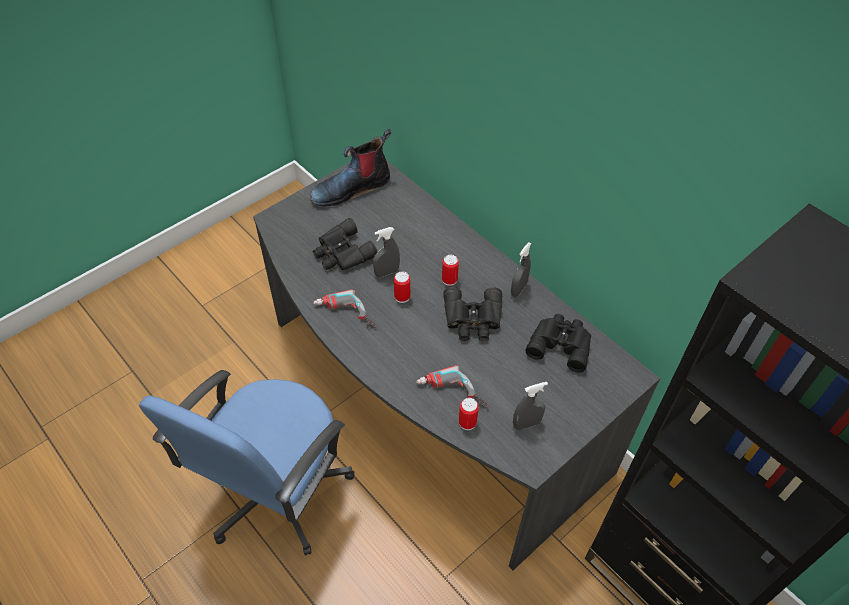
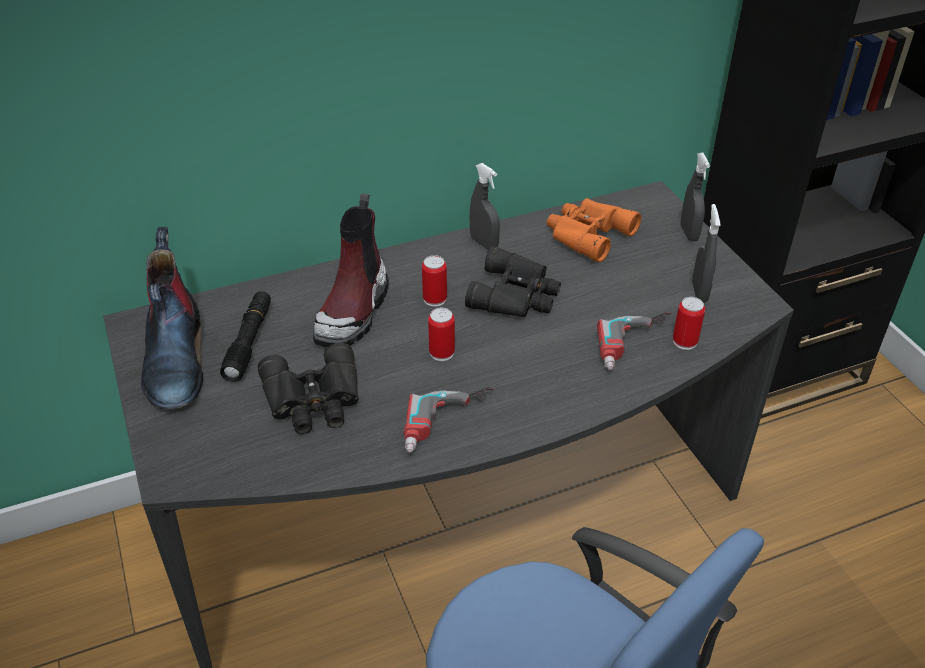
camera: 70 degrees left, 10 degrees down
grey spray bottle [373,227,400,277] -> grey spray bottle moved to [680,153,710,241]
black binoculars [526,314,591,373] -> orange binoculars [547,198,641,262]
none -> black flashlight [220,291,271,382]
none -> boot [313,193,389,348]

